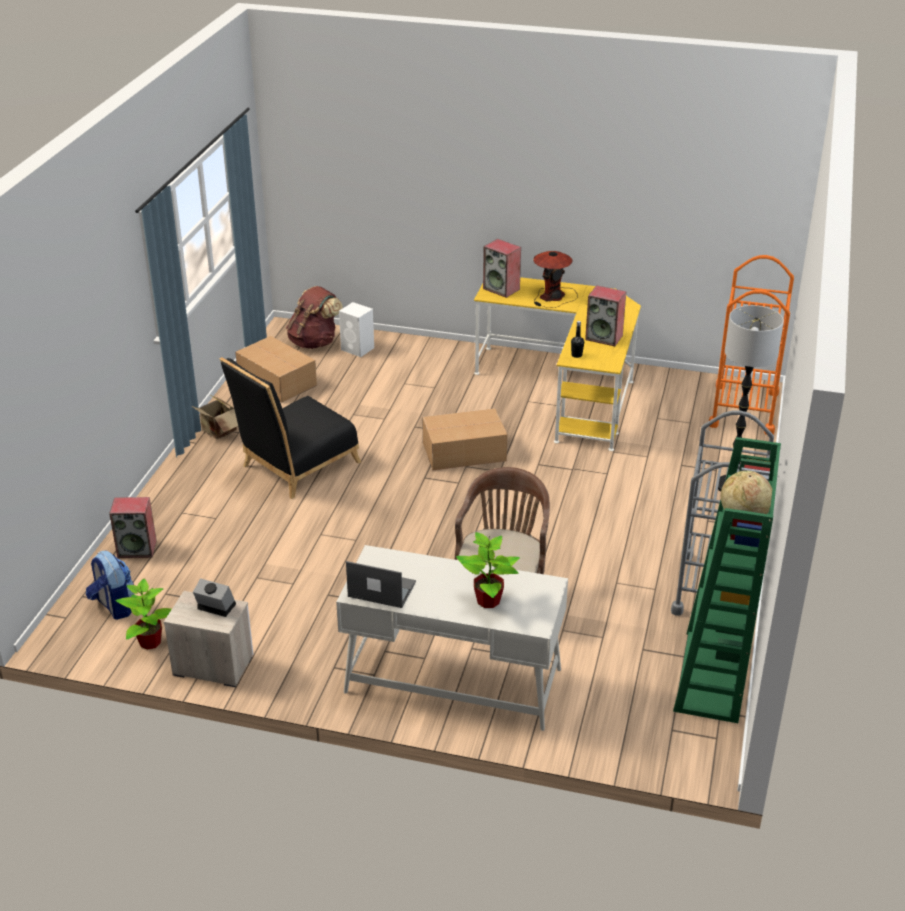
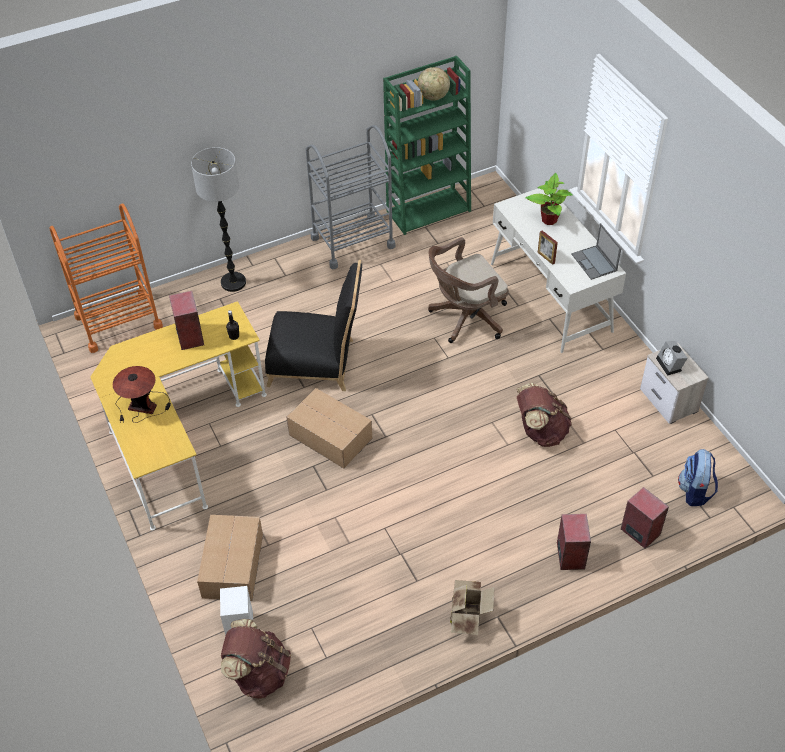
camera: 130 degrees left, 15 degrees up
potted plant [116,578,172,650] -> none
black chair [220,357,361,499] -> black chair moved to [265,260,362,391]
cardboard box [235,336,317,403] -> cardboard box moved to [197,515,263,601]
speaker [483,239,521,298] -> speaker moved to [557,514,591,570]
none -> brown backpack [517,383,572,447]
none -> picture frame [538,230,558,265]

